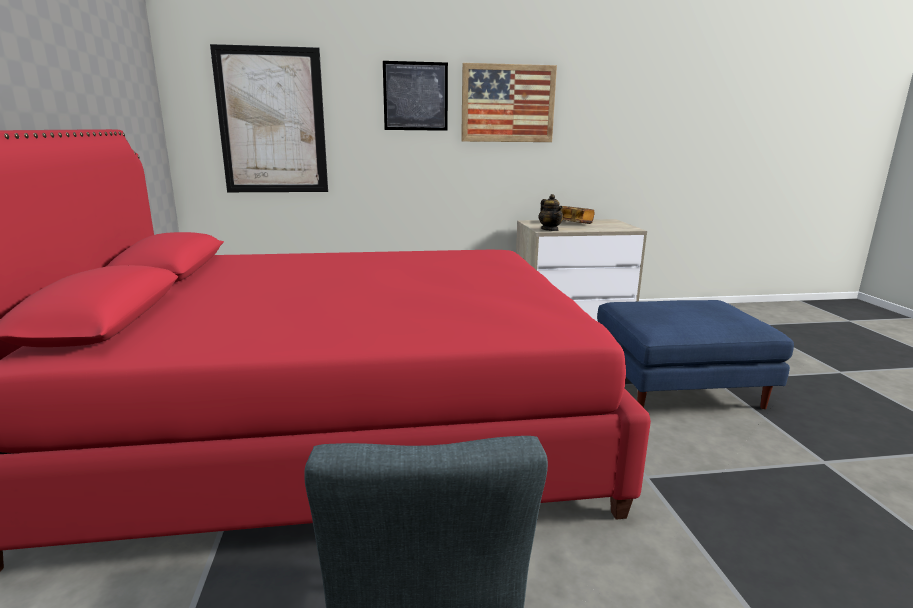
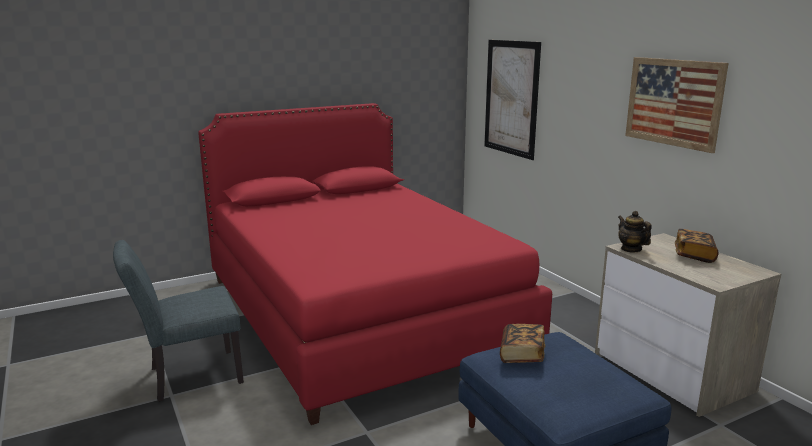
camera: 70 degrees right, 0 degrees up
picture [383,61,448,131] -> none
teapot [538,194,563,231] -> teapot turned 105 degrees clockwise [618,211,652,252]
none -> book [500,324,545,363]

